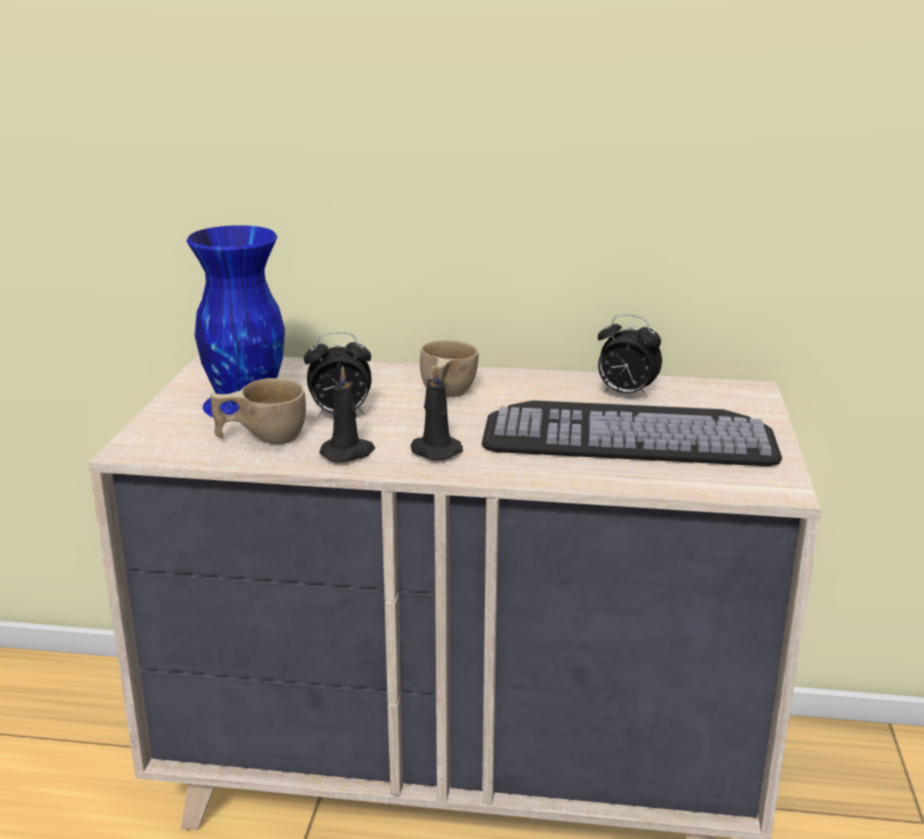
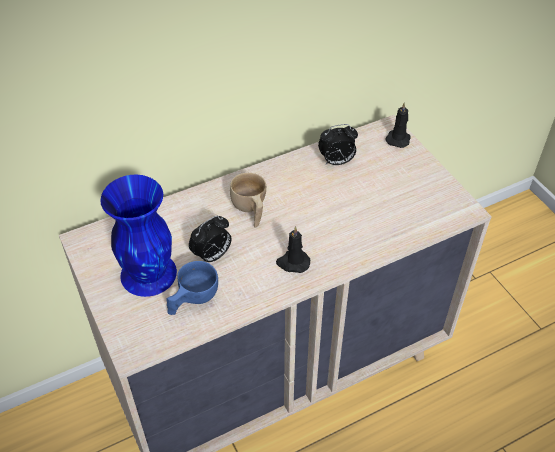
camera: 35 degrees left, 25 degrees up
beige cup [210,378,306,444] -> blue cup [166,261,218,315]
black candle [319,366,375,462] -> black candle moved to [385,102,411,148]
keyboard [482,400,782,466] -> none

